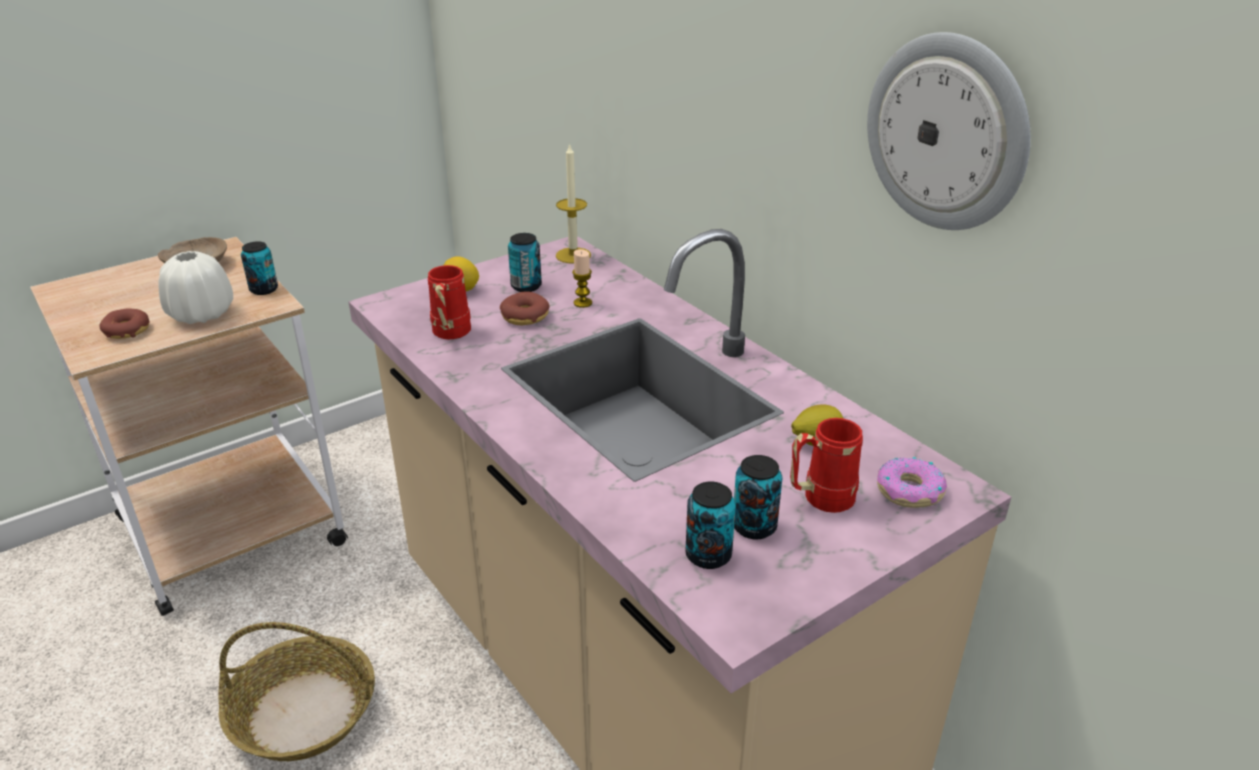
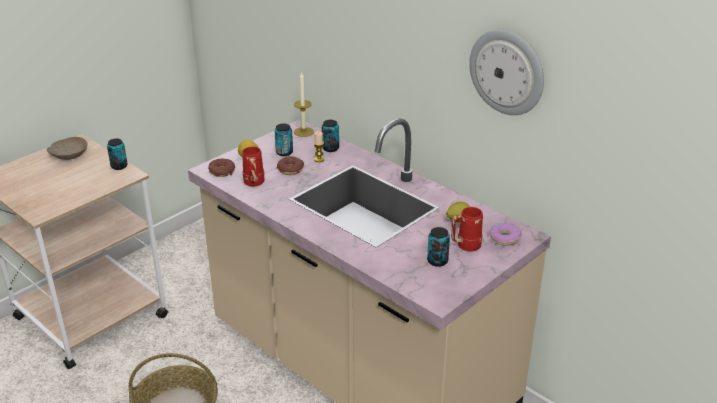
camera: 10 degrees left, 0 degrees up
donut [99,308,150,339] -> donut moved to [208,159,235,177]
white vase [159,251,233,324] -> none
can [685,482,736,569] -> can moved to [322,120,339,152]

